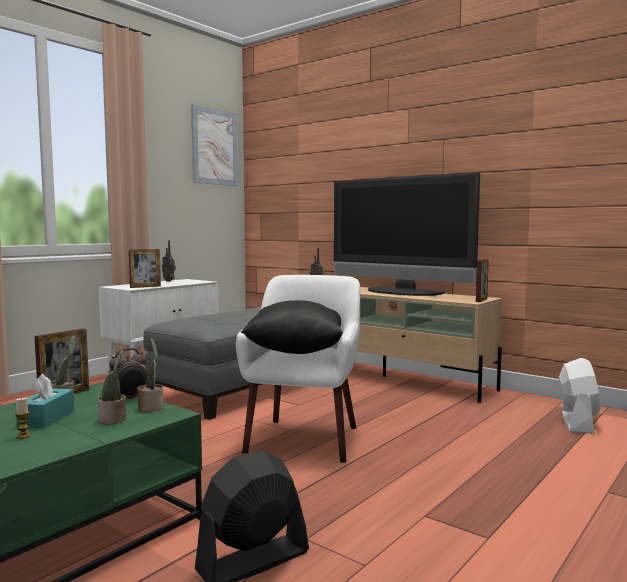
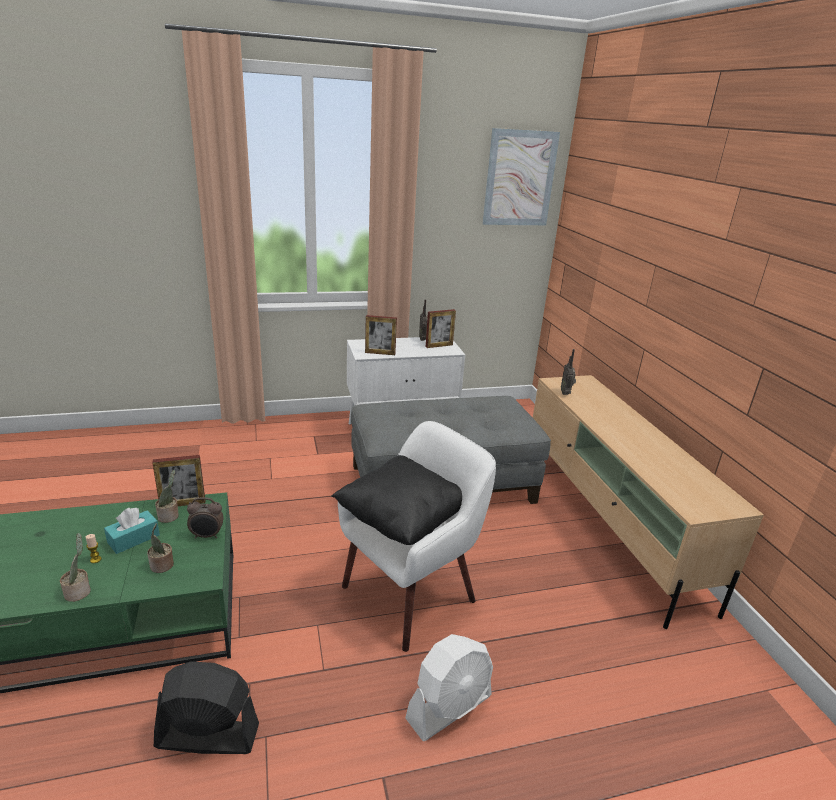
camera: 35 degrees right, 20 degrees up
potted plant [137,338,163,412] -> potted plant moved to [60,533,91,602]
television [334,172,480,296] -> none
picture frame [476,259,489,302] -> picture frame moved to [426,309,456,348]
white fan [559,358,601,434] -> white fan moved to [405,634,493,741]

